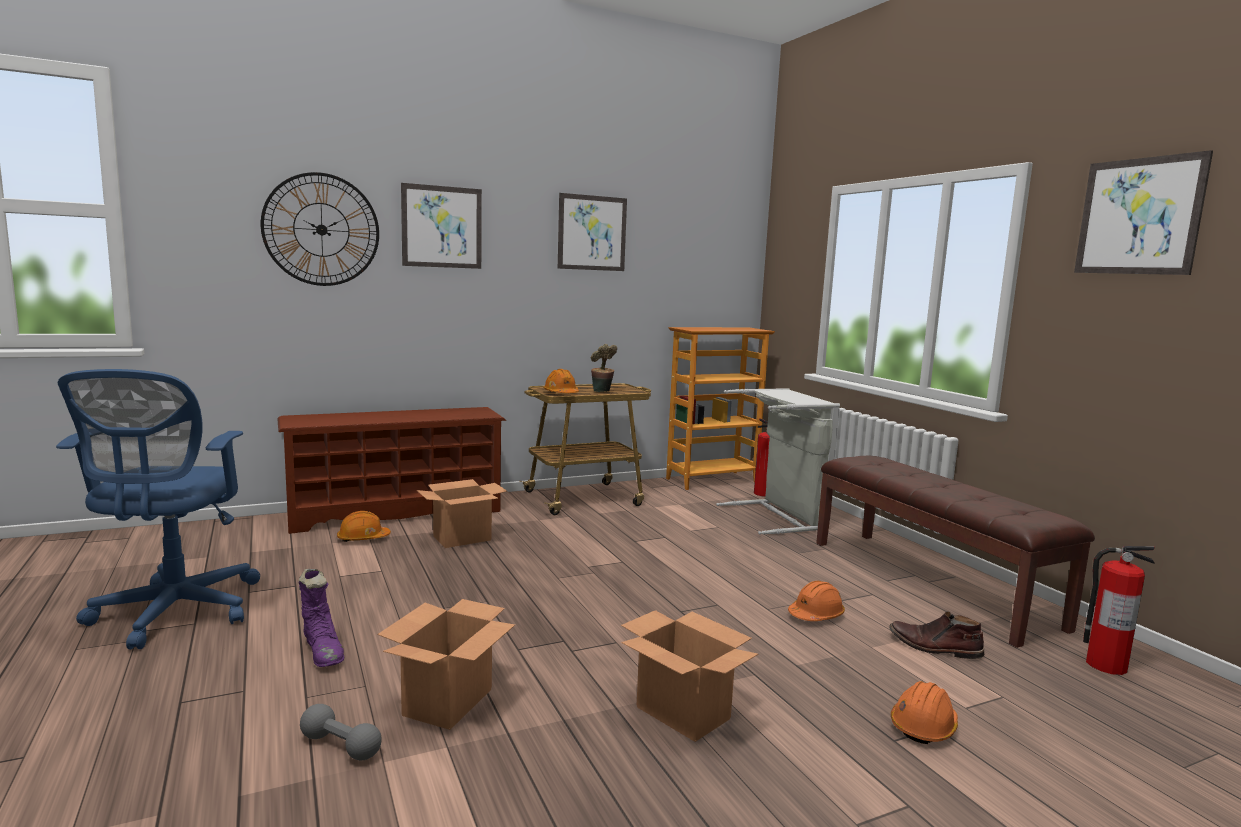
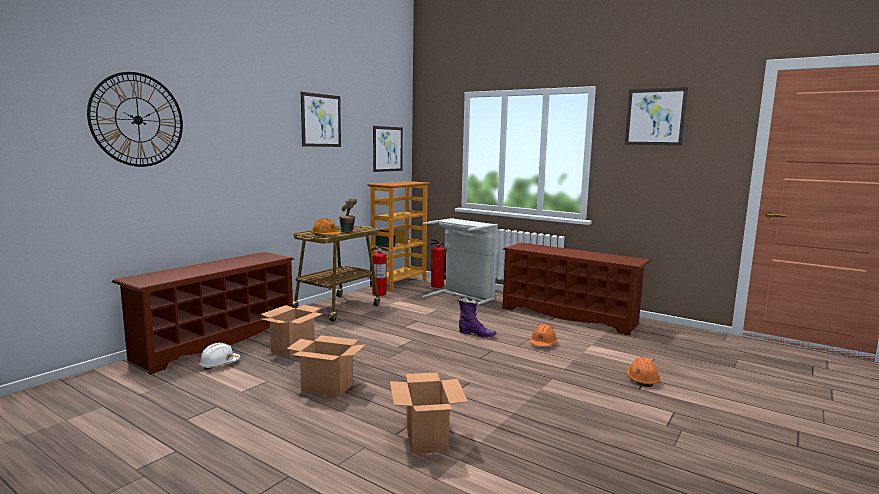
camera: 30 degrees left, 0 degrees up
blue office chair [56,369,260,649] -> none
purple boot [298,569,344,667] -> purple boot moved to [459,297,497,337]
grey dumbbell [300,704,382,760] -> none
orange hard hat [337,511,391,542] -> white hard hat [198,343,240,370]
picture [401,183,482,269] -> picture moved to [373,126,403,172]
cardboard box [621,610,759,742] -> cardboard box moved to [286,335,366,397]
brown bench [816,456,1095,648] -> brown shoe rack [502,243,651,336]
brown boot [889,611,984,659] -> none
fire extinguisher [1083,546,1155,675] -> fire extinguisher moved to [369,244,389,296]

